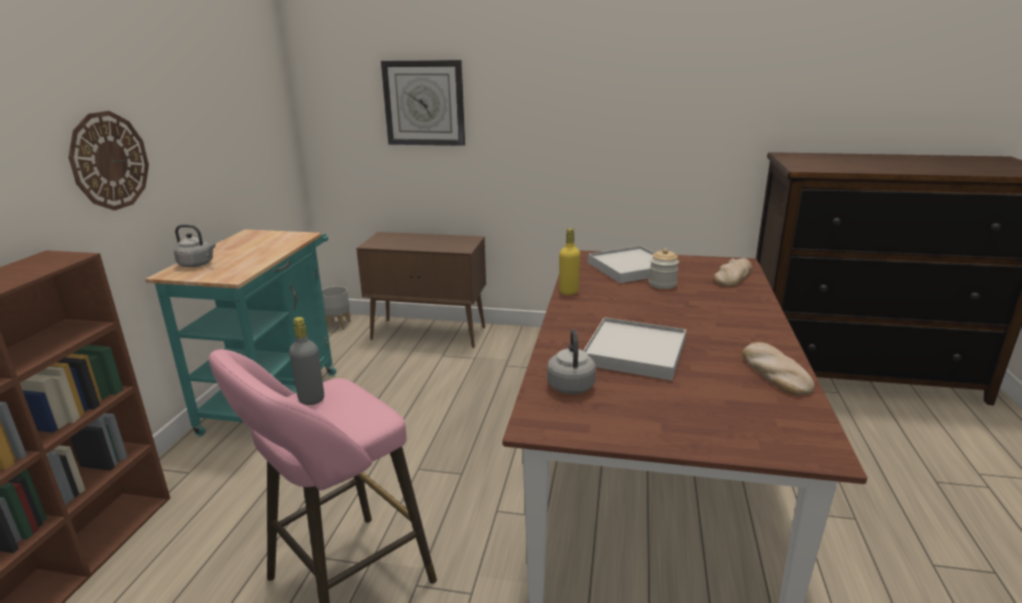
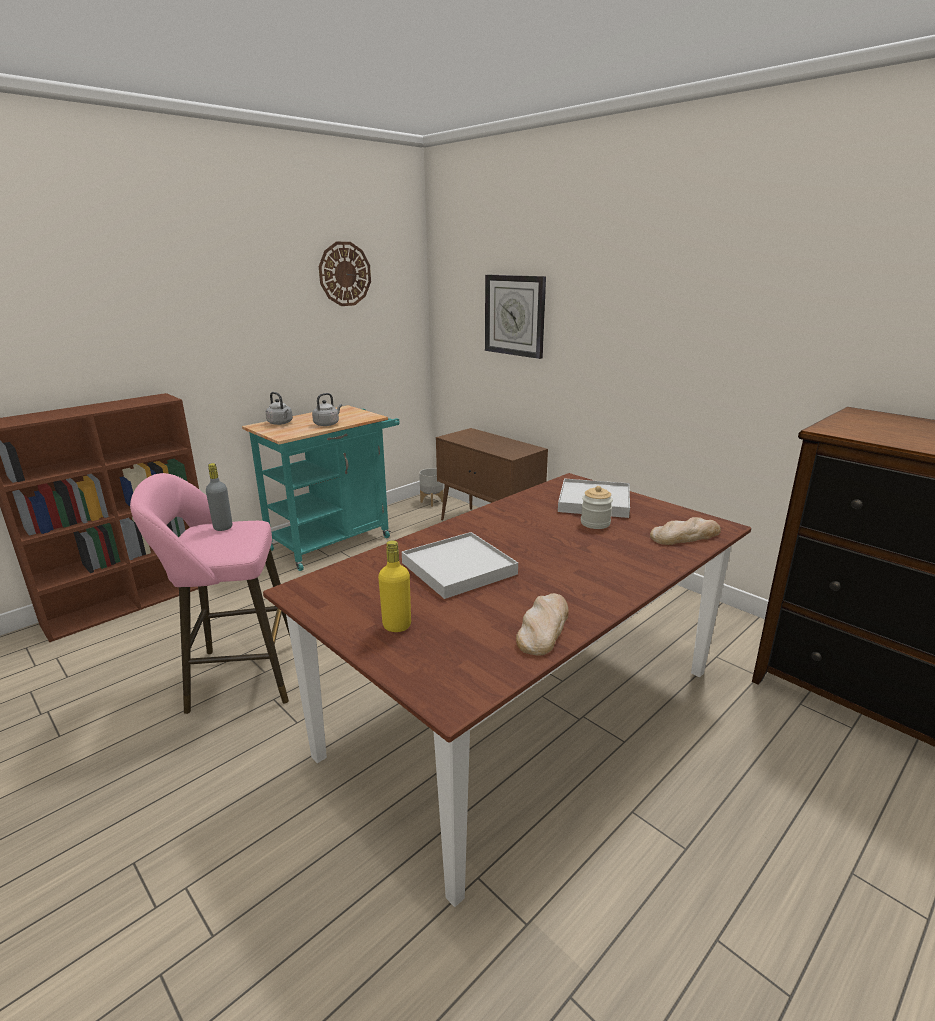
camera: 35 degrees right, 0 degrees up
wall clock [68,111,149,210] -> wall clock moved to [319,242,371,306]
grey kettle [547,329,596,394] -> grey kettle moved to [312,393,342,426]
yellow bottle [559,228,580,295] -> yellow bottle moved to [378,540,411,632]

